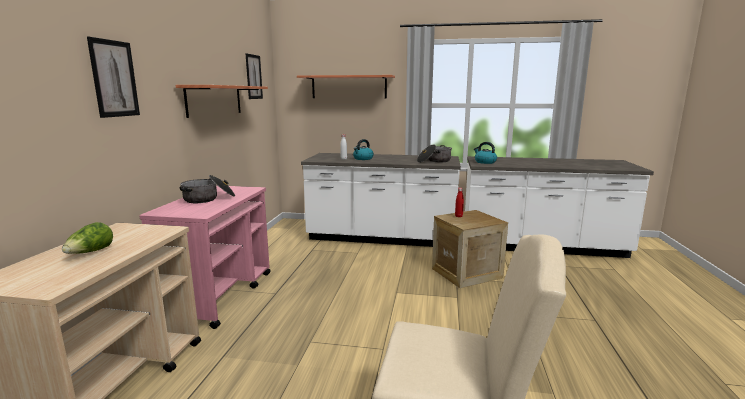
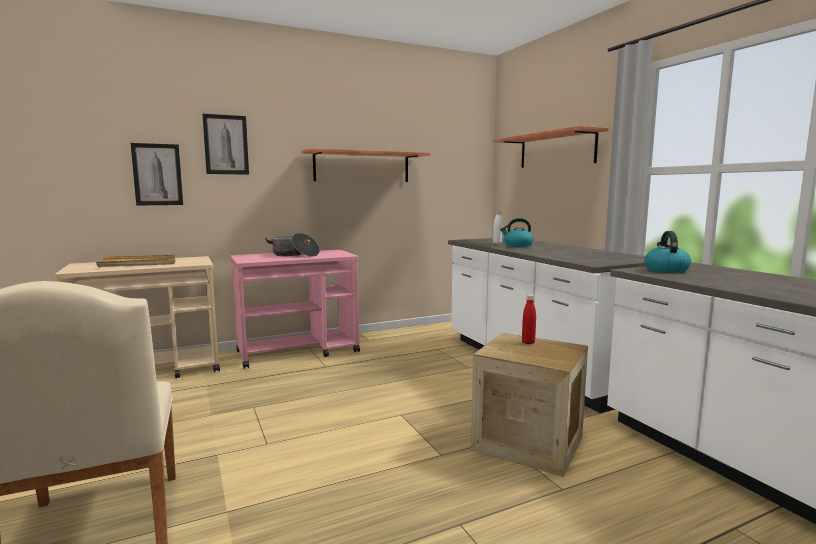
camera: 55 degrees right, 5 degrees down
lettuce [62,222,113,254] -> beige tray [96,255,175,267]
picture [245,53,263,99] -> picture moved to [131,143,183,206]
cooking pot [417,144,452,163] -> none

